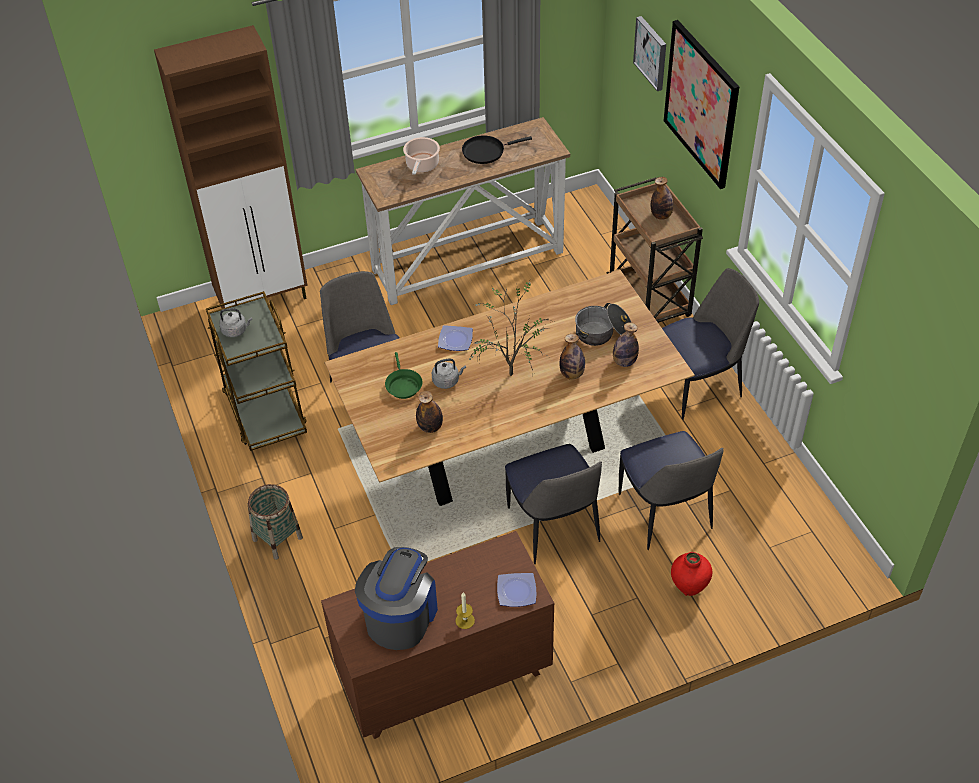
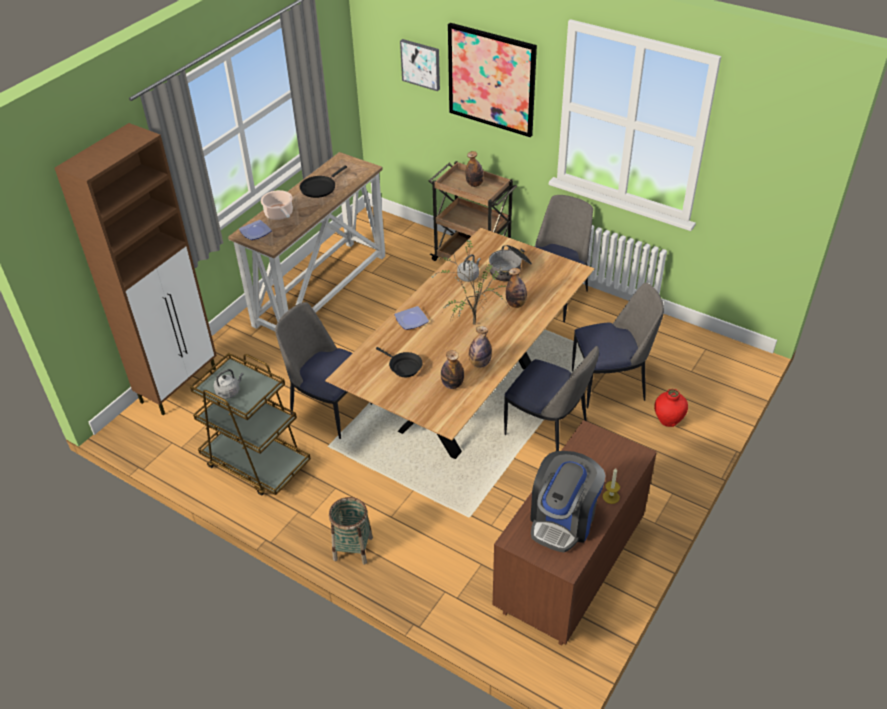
camera: 35 degrees left, 5 degrees down
coffee machine [355,547,438,650] -> coffee machine turned 135 degrees counterclockwise [530,451,606,553]
green frying pan [385,352,422,399] -> black frying pan [376,347,423,377]
grey kettle [432,358,466,389] -> grey kettle moved to [457,254,481,282]
plate [497,573,536,607] -> plate moved to [239,220,272,240]
bottle [613,322,639,367] -> bottle moved to [469,326,492,368]
chair [619,431,724,550] -> chair turned 45 degrees counterclockwise [572,283,664,409]

